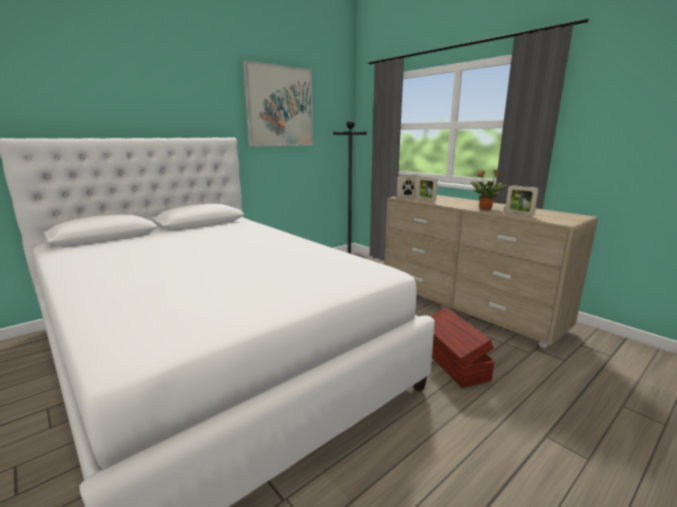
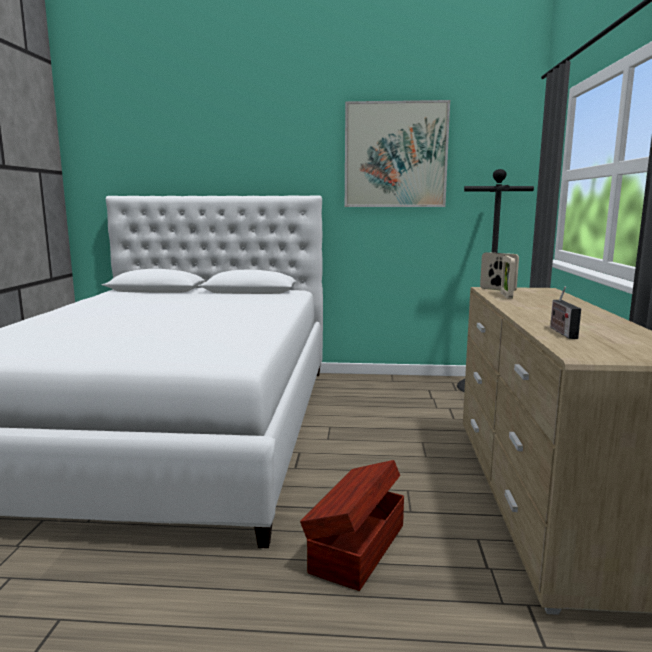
camera: 45 degrees right, 5 degrees down
potted plant [471,170,506,210] -> none
picture frame [505,185,538,216] -> radio [550,287,581,339]

